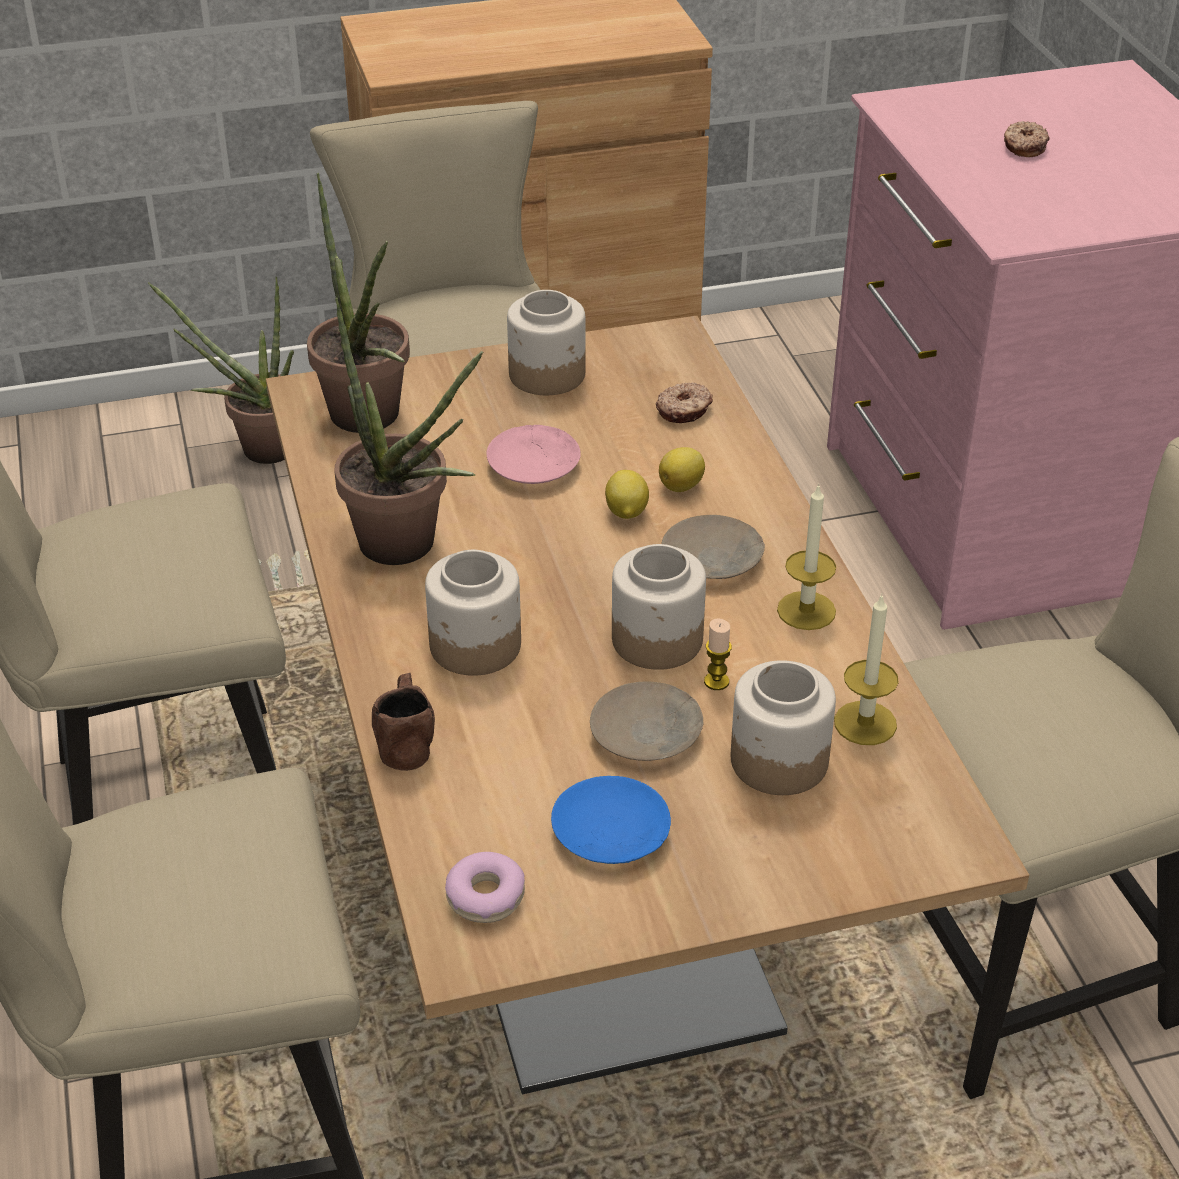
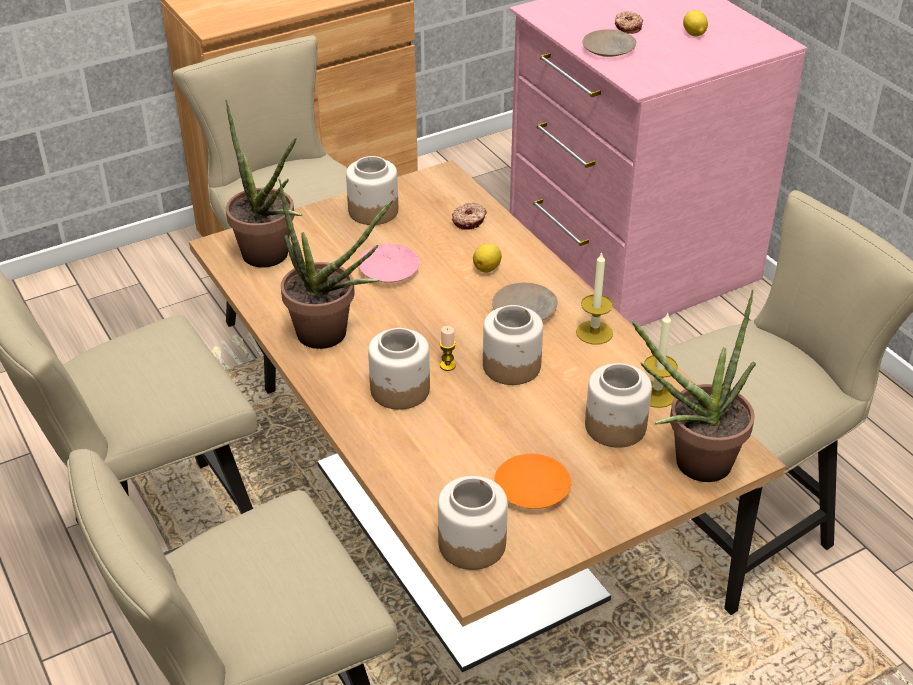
camera: 15 degrees left, 0 degrees up
potted plant [148,277,294,464] -> potted plant moved to [632,290,756,482]
brown mug [372,673,435,771] -> none
donut [445,852,525,923] -> jar [438,476,508,570]
blue plate [551,776,671,864] -> orange plate [495,454,571,509]
beige plate [590,681,703,761] -> beige plate moved to [583,29,636,57]
lemon [605,470,649,519] -> lemon moved to [683,10,708,36]
candle [704,618,732,690] -> candle moved to [440,326,456,371]

